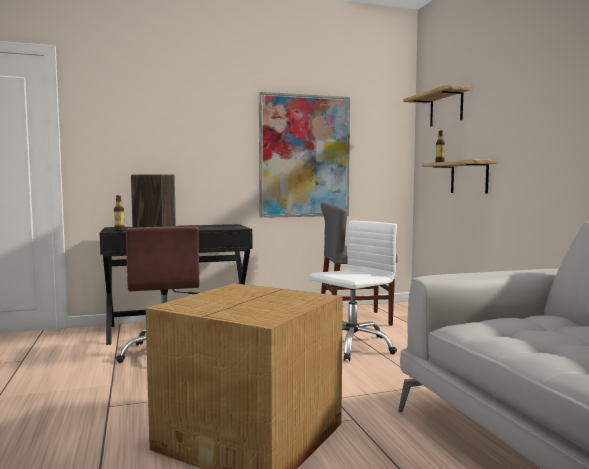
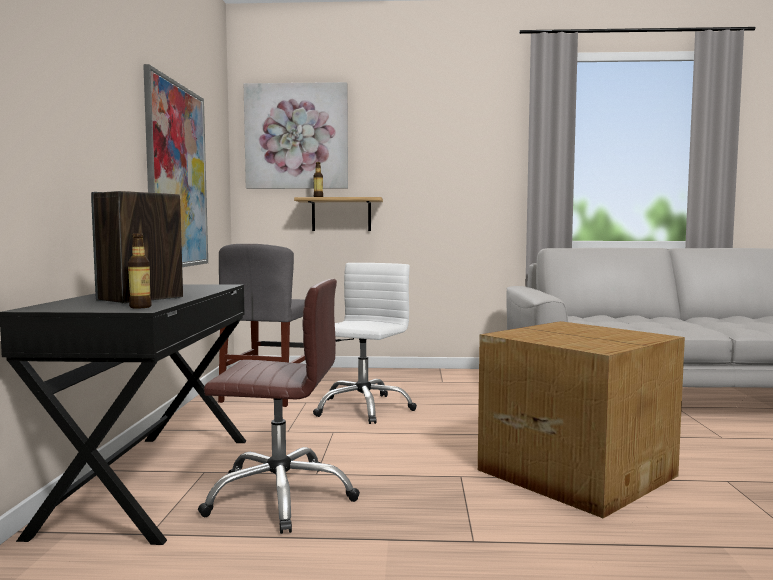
camera: 70 degrees left, 0 degrees up
white office chair [309,221,397,361] -> white office chair turned 45 degrees clockwise [313,263,417,424]
shelf [403,85,471,127] -> picture [244,82,348,189]

